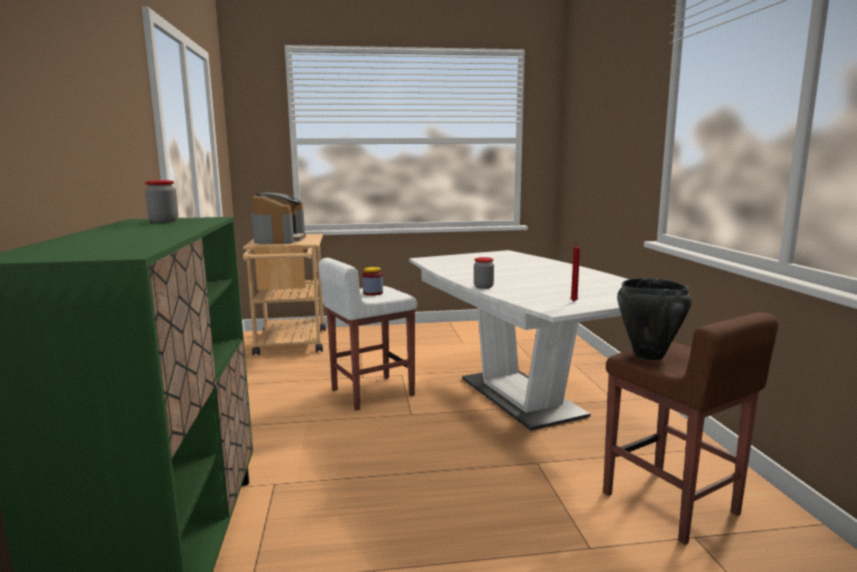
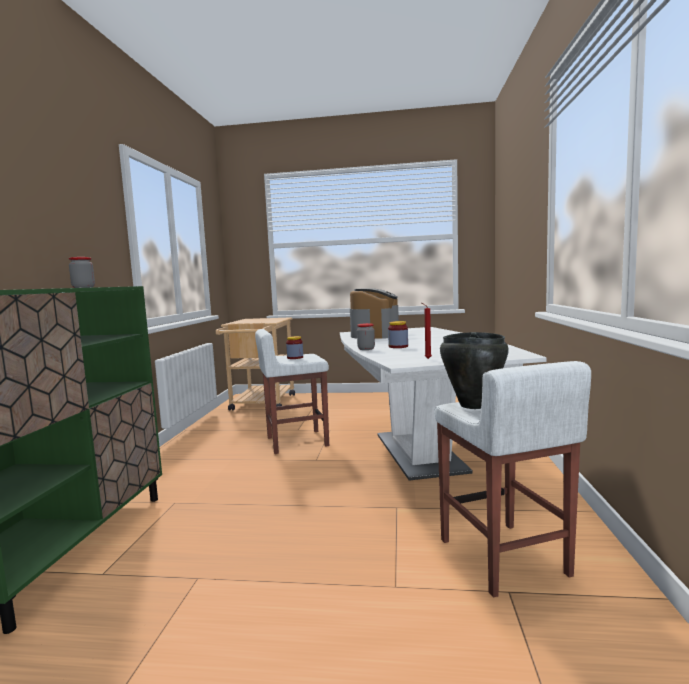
camera: 15 degrees right, 5 degrees down
coffee machine [251,193,306,244] -> coffee machine moved to [350,288,399,339]
brown stool [603,312,778,545] -> white stool [434,361,591,598]
none -> jar [388,321,408,348]

